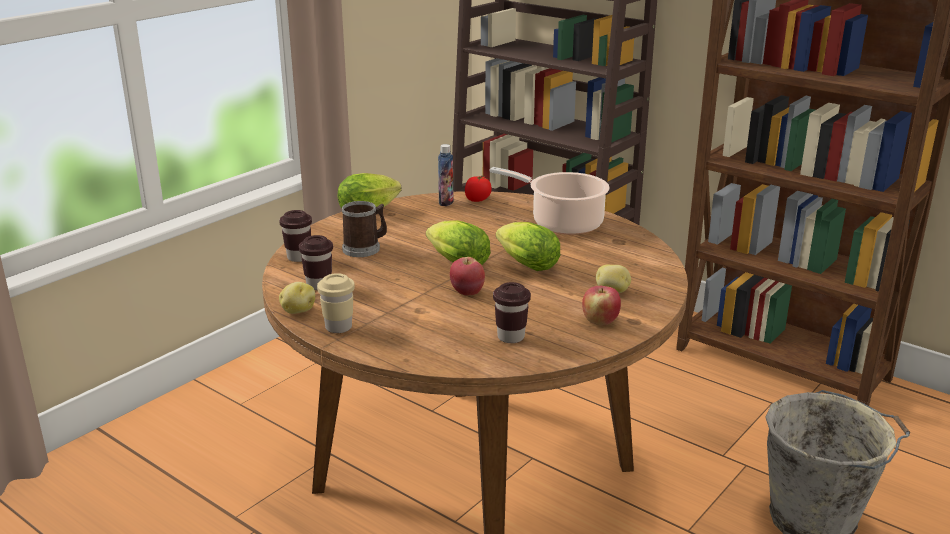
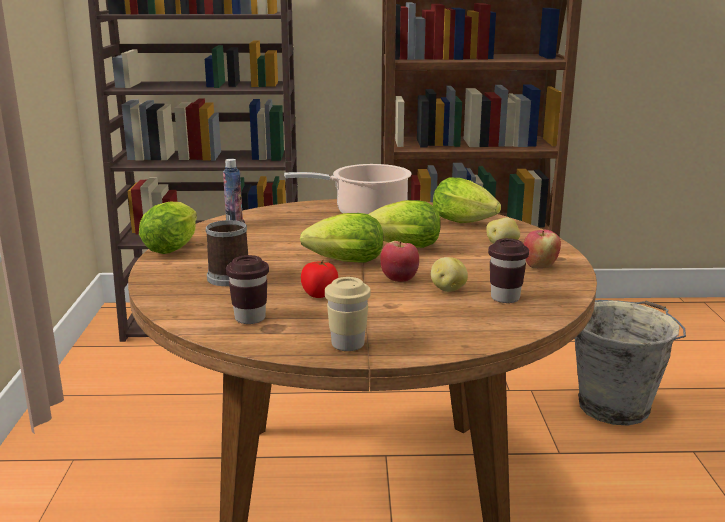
camera: 40 degrees left, 5 degrees down
brown cup [279,210,312,262] -> none
potato [279,282,315,314] -> potato moved to [431,257,468,292]
tomato [465,176,492,202] -> tomato moved to [301,259,338,298]
none -> lettuce [433,178,501,223]

